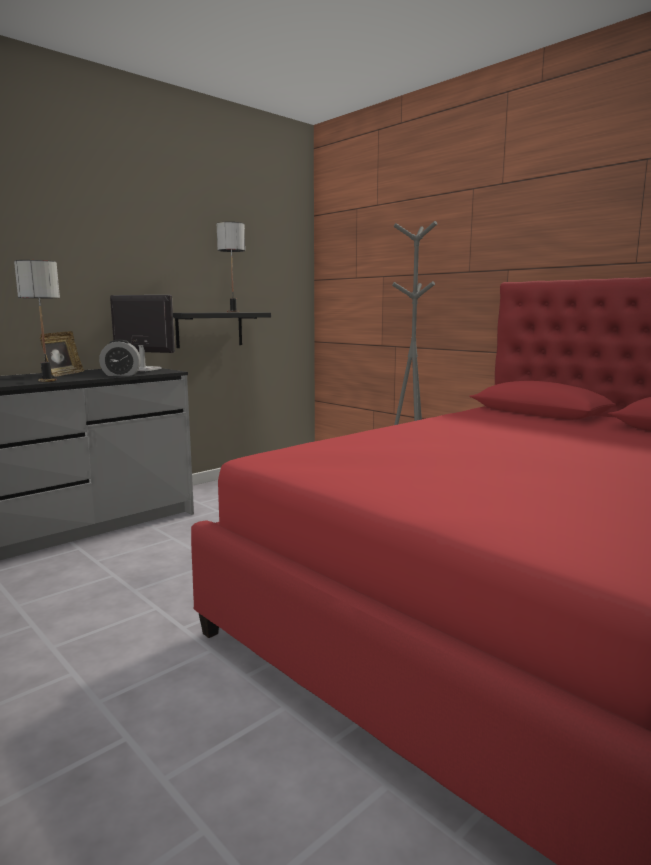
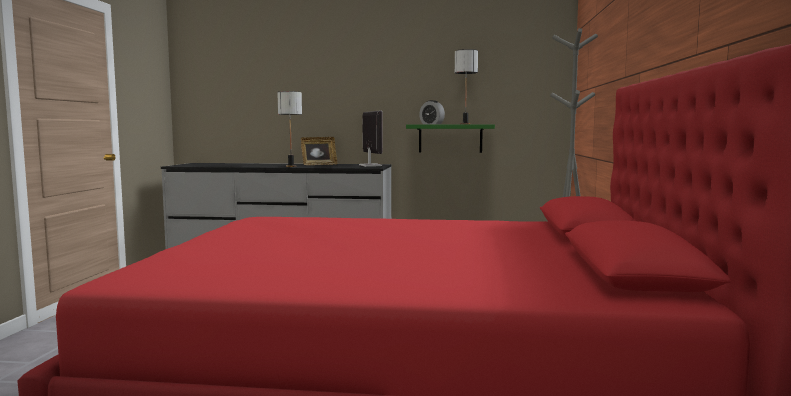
camera: 50 degrees right, 5 degrees down
alarm clock [99,340,141,376] -> alarm clock moved to [419,100,445,124]
black shelf [173,312,271,348] -> green shelf [406,124,495,153]

